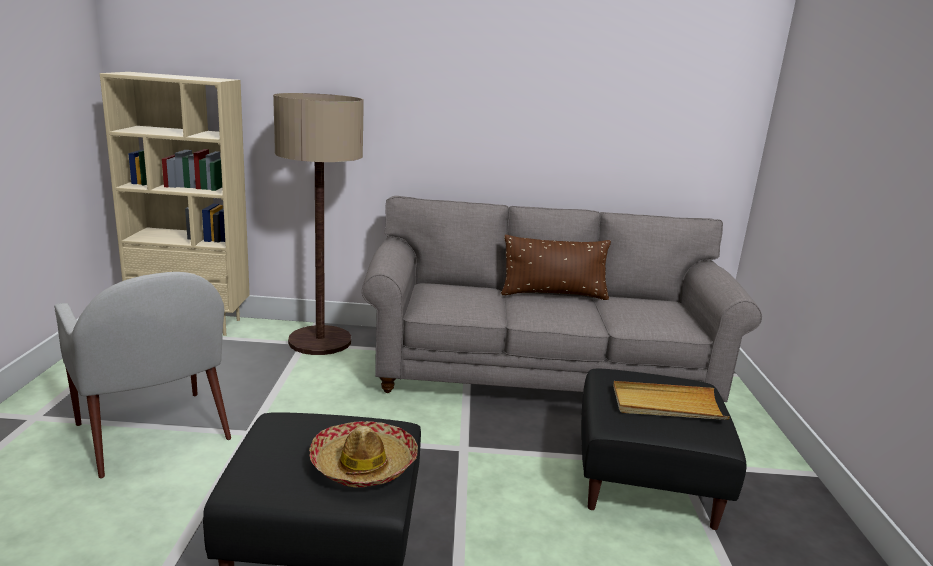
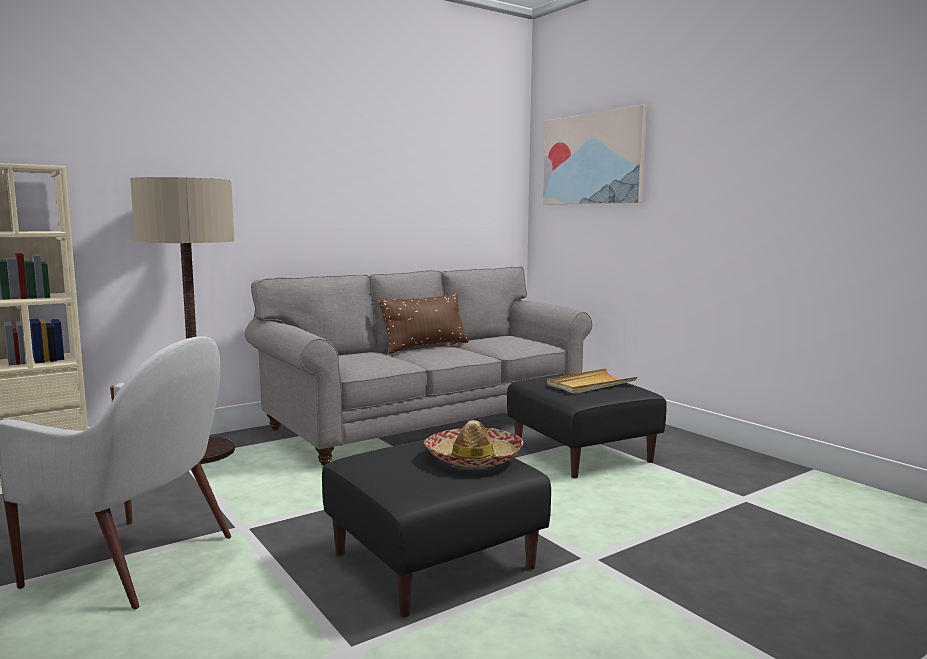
camera: 35 degrees left, 10 degrees down
none -> picture [543,105,647,204]

